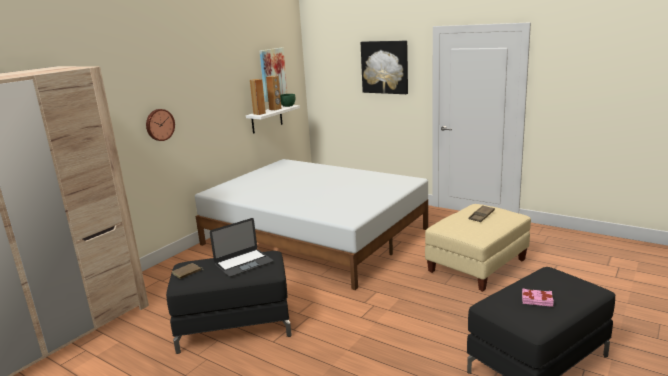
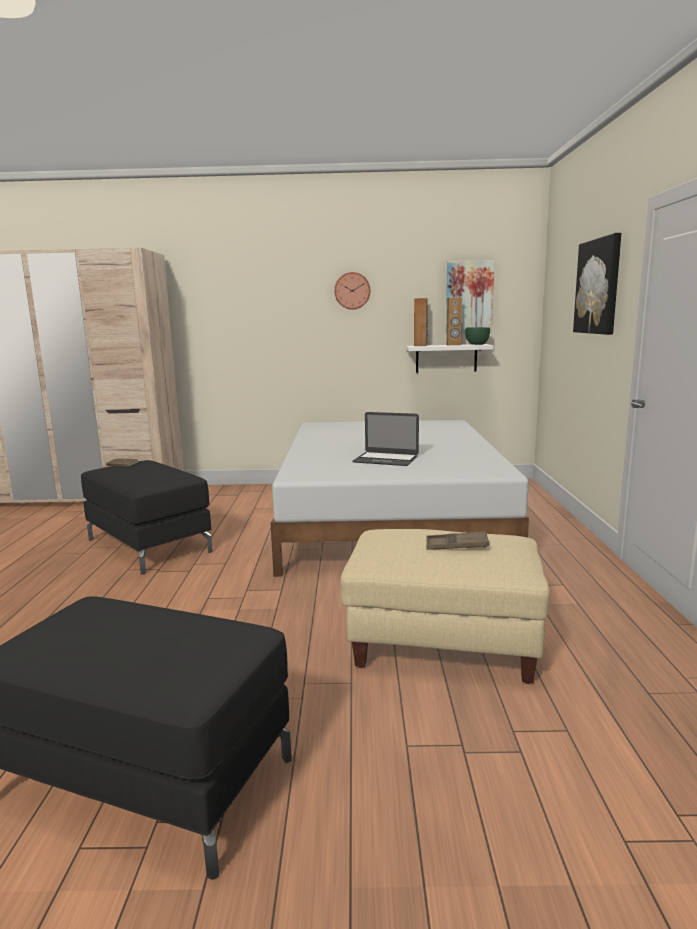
camera: 55 degrees right, 5 degrees down
wall clock [146,109,175,141] -> wall clock moved to [334,272,370,310]
laptop [210,218,273,277] -> laptop moved to [352,412,419,466]
pink book [522,288,554,307] -> none

